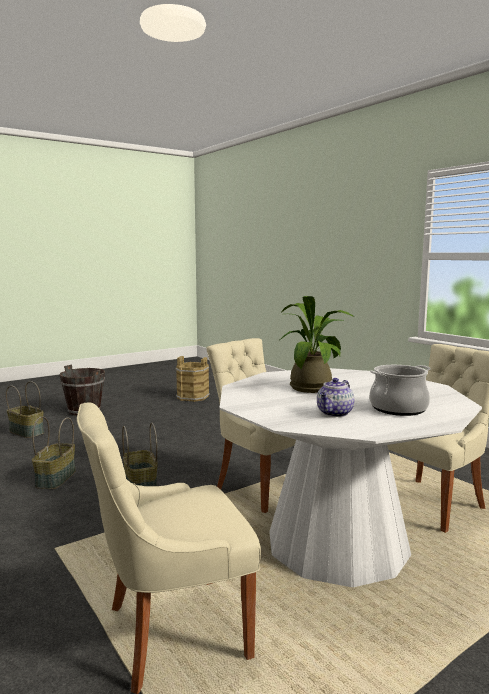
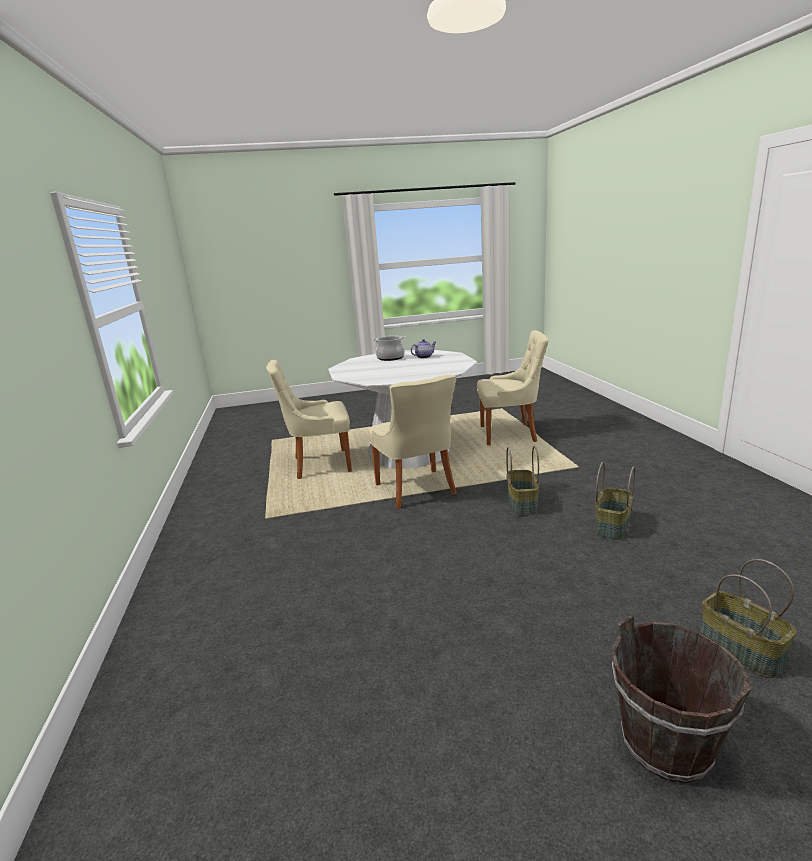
camera: 155 degrees left, 10 degrees up
brown bucket [176,356,209,402] -> none
potted plant [280,296,354,393] -> none

